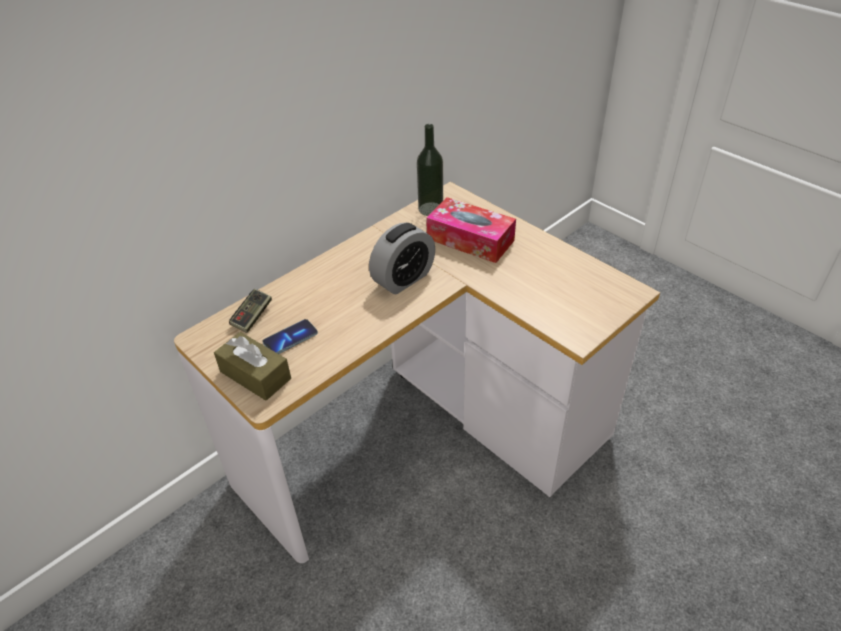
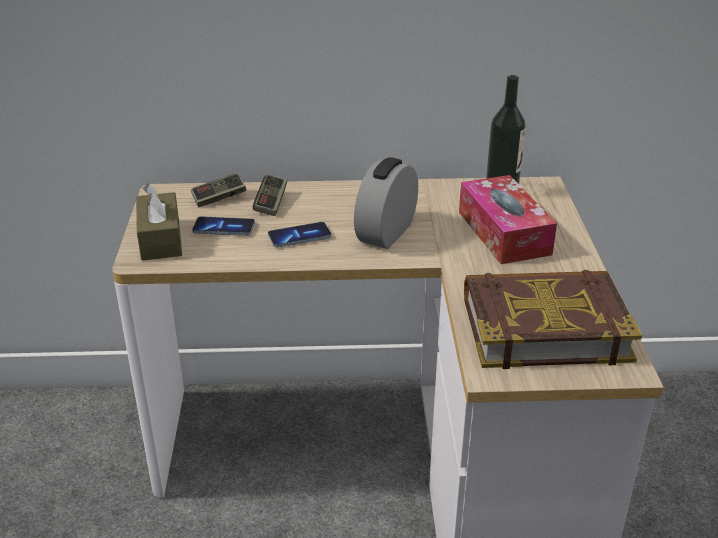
camera: 40 degrees right, 10 degrees down
alarm clock [369,222,435,294] -> alarm clock turned 120 degrees clockwise [354,157,418,249]
none -> game controller [253,174,287,216]
none -> phone [268,222,332,248]
none -> book [464,270,642,369]

